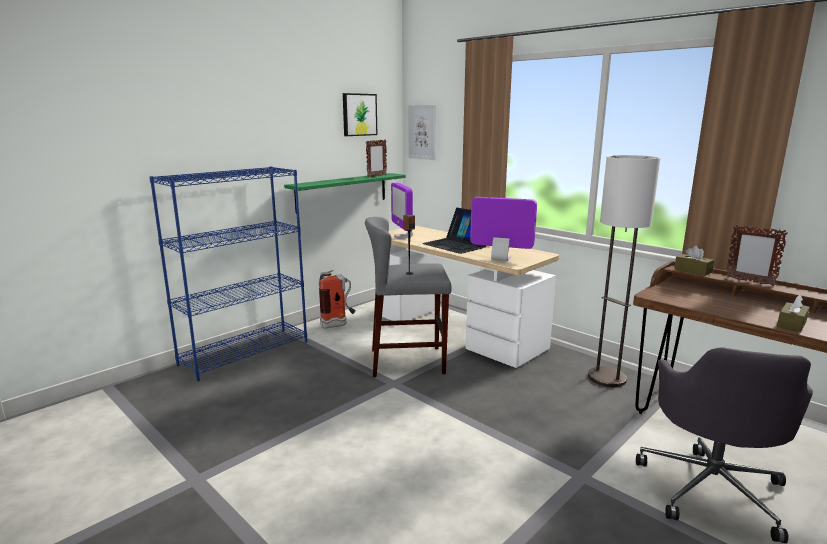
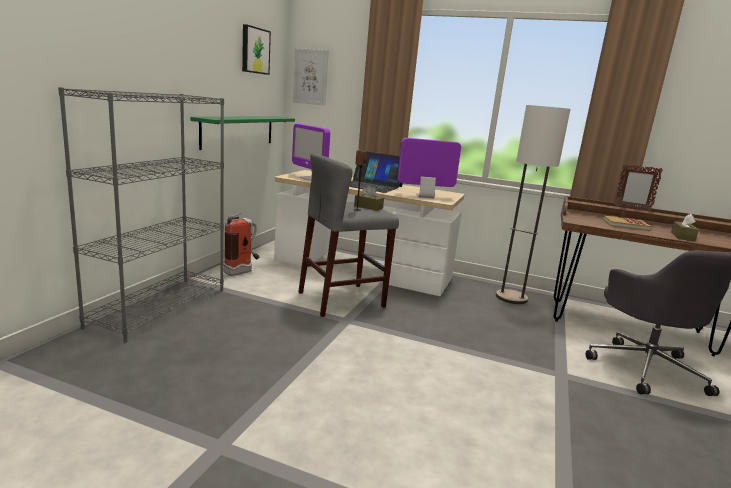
camera: 25 degrees left, 0 degrees up
blue bookcase [149,167,307,381] -> grey bookcase [58,87,224,342]
picture frame [366,139,387,177] -> none
brown tissue box [674,246,714,276] -> brown tissue box moved to [354,185,384,211]
none -> book [603,216,651,231]

